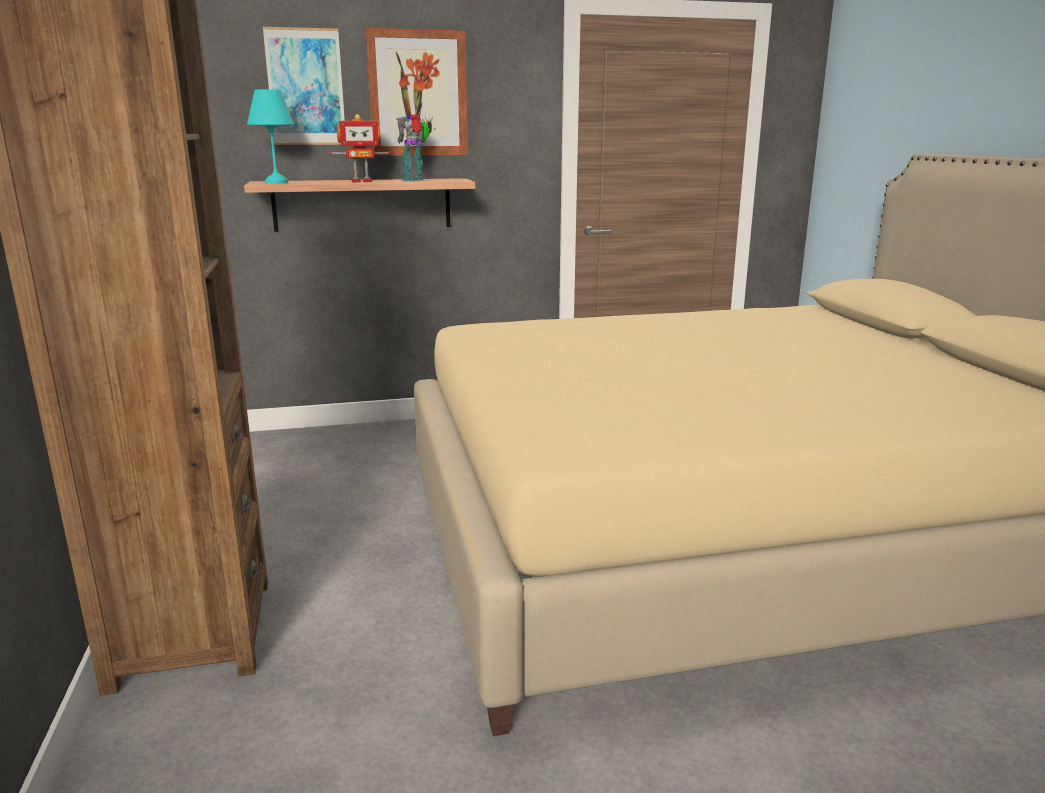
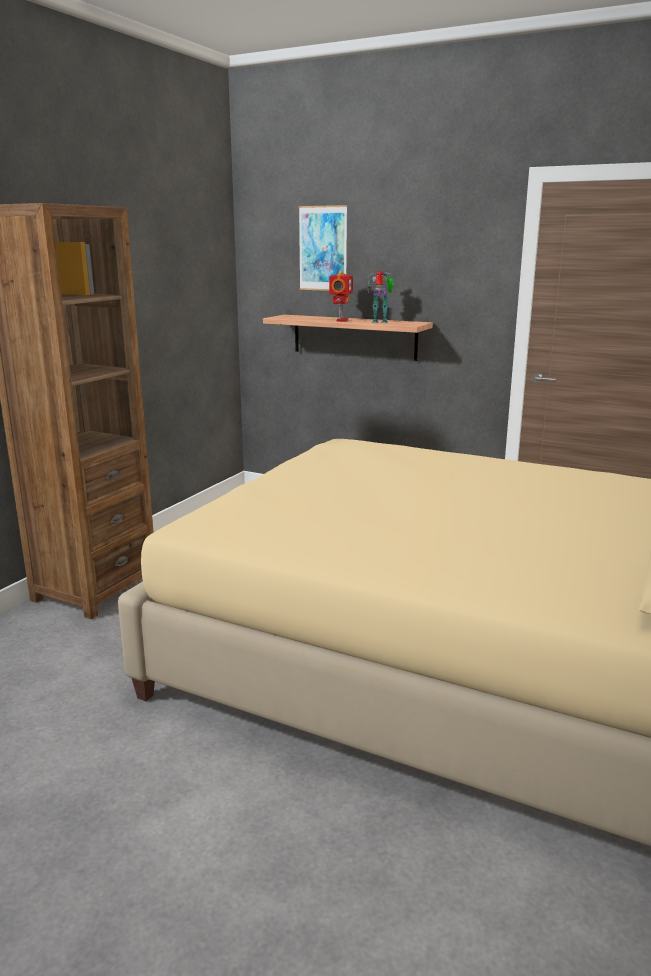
camera: 40 degrees right, 0 degrees up
turquoise table lamp [247,89,294,184] -> none
toy robot [328,114,391,183] -> toy robot turned 105 degrees counterclockwise [329,270,353,322]
picture [365,28,468,156] -> none

